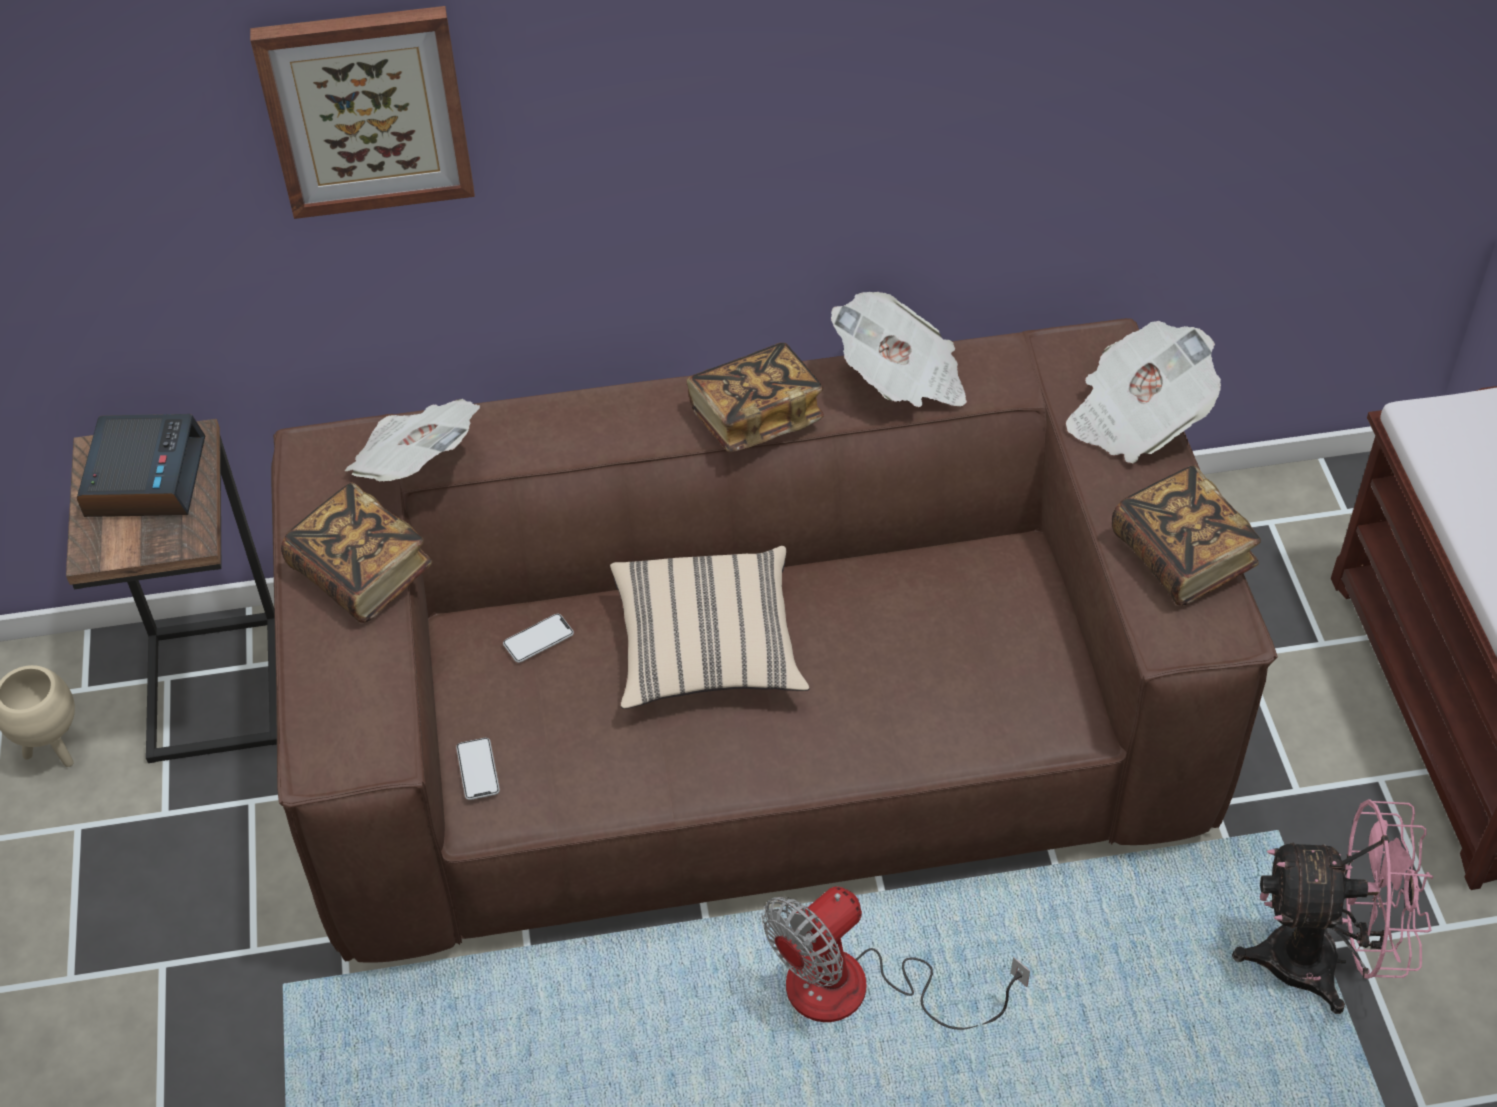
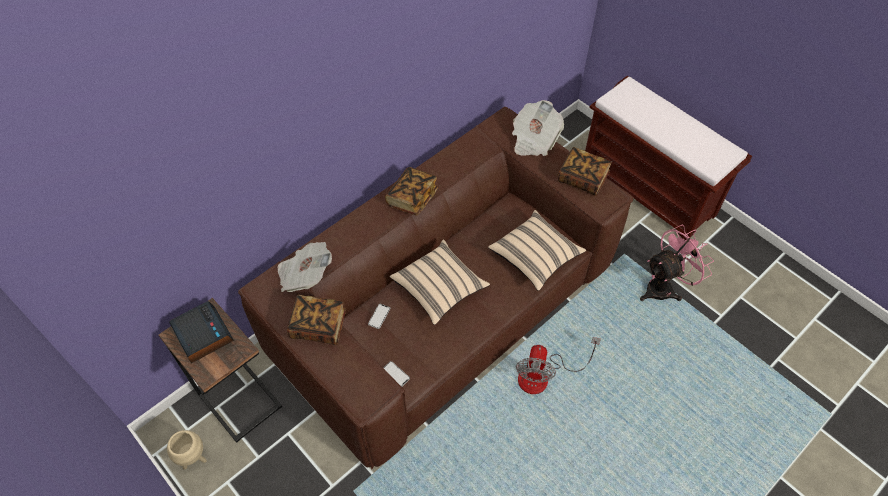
camera: 35 degrees left, 5 degrees up
picture [250,6,475,219] -> none
newspaper [831,292,967,407] -> none
none -> beige pillow [488,210,586,291]

